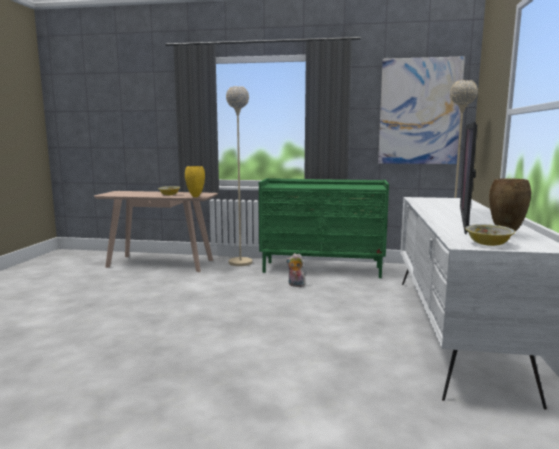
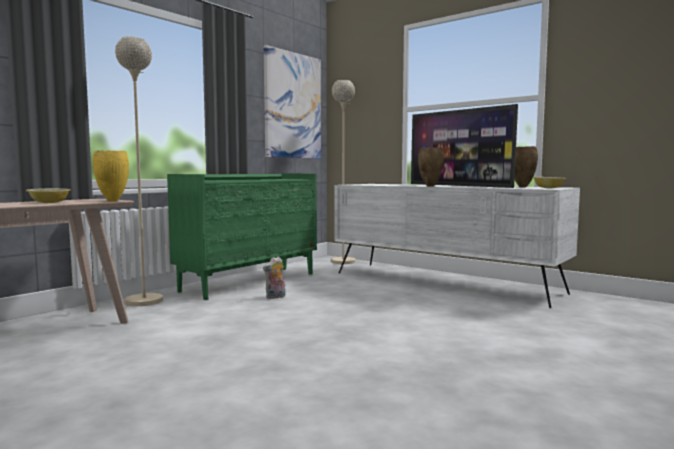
camera: 60 degrees left, 5 degrees down
none -> brown vase [418,148,444,187]

